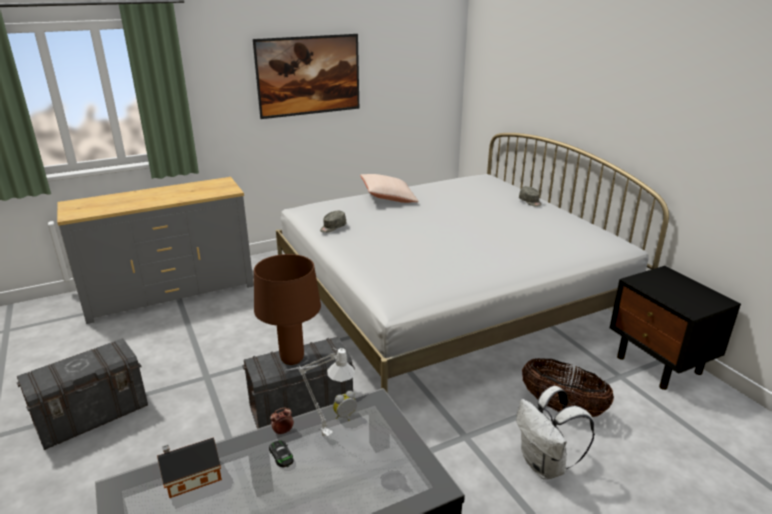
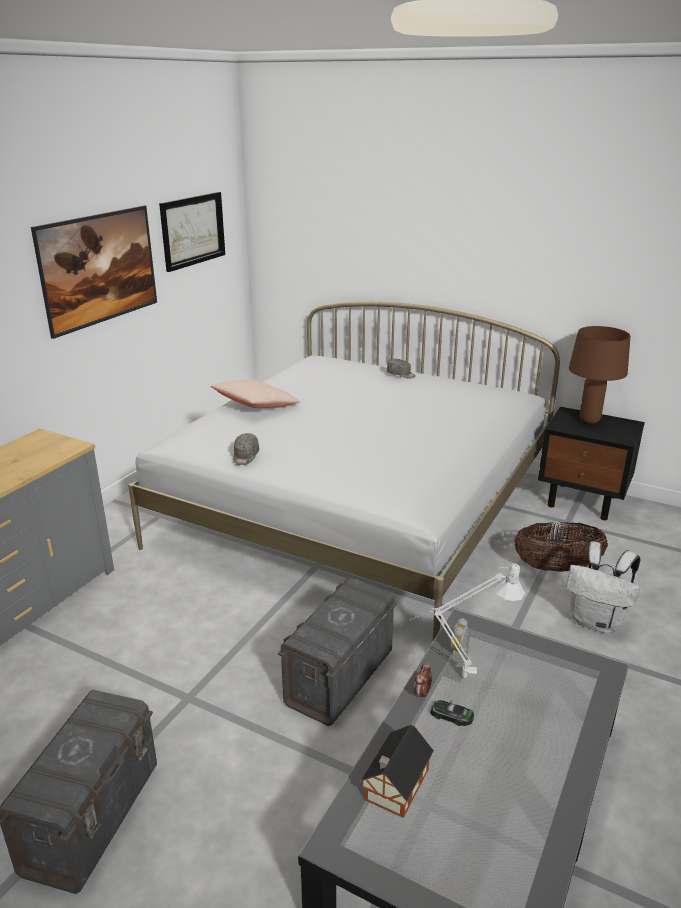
camera: 35 degrees left, 0 degrees up
brown table lamp [254,254,321,365] -> brown table lamp moved to [569,326,630,424]
none -> picture [159,192,225,272]

